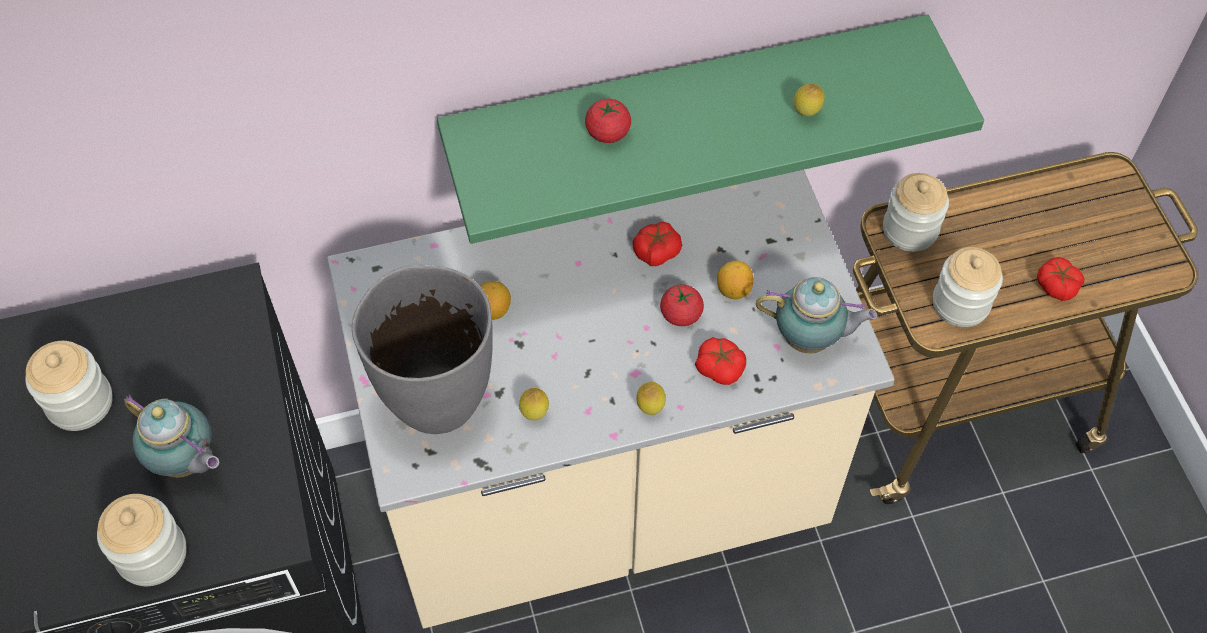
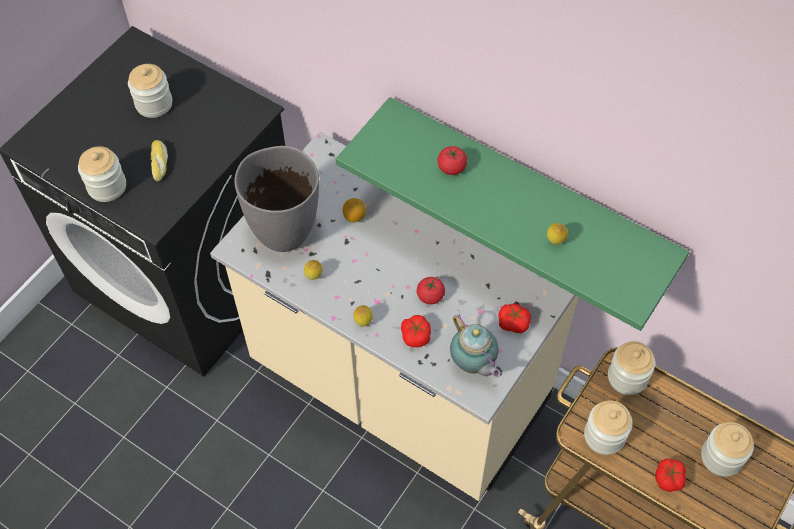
camera: 50 degrees right, 0 degrees up
teapot [124,394,219,478] -> bread [151,140,168,181]
tomato [632,222,682,266] -> tomato moved to [498,303,531,333]
lemon [717,260,754,299] -> none
none -> jar [701,422,754,477]

